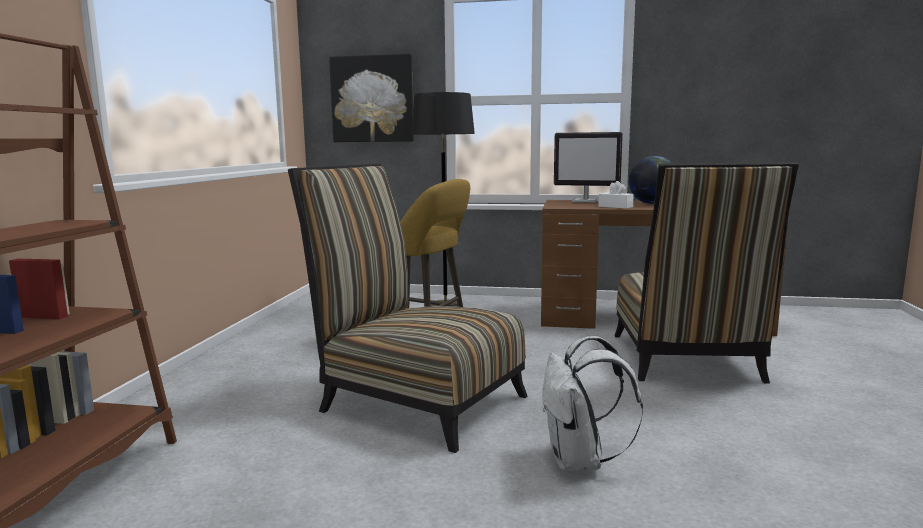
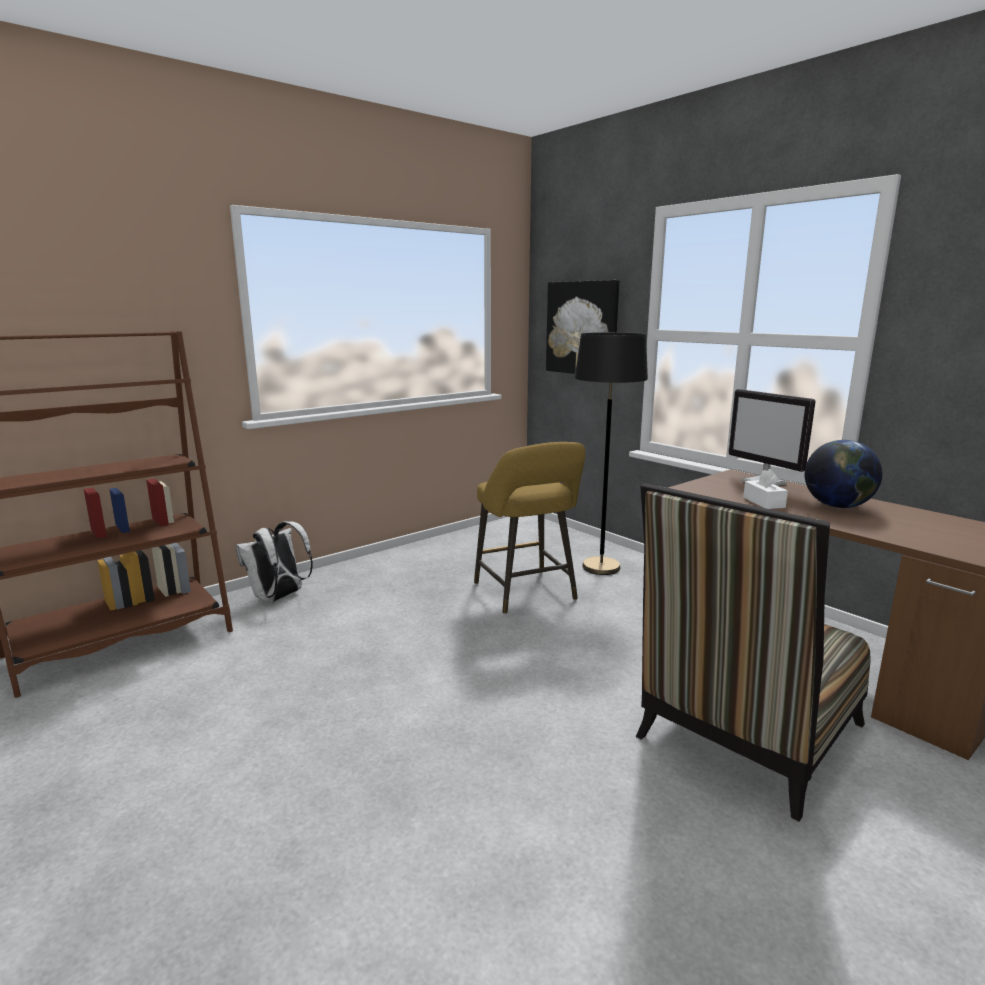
camera: 40 degrees right, 5 degrees up
chair [288,164,528,453] -> none
white backpack [542,336,643,471] -> white backpack moved to [235,521,313,603]

